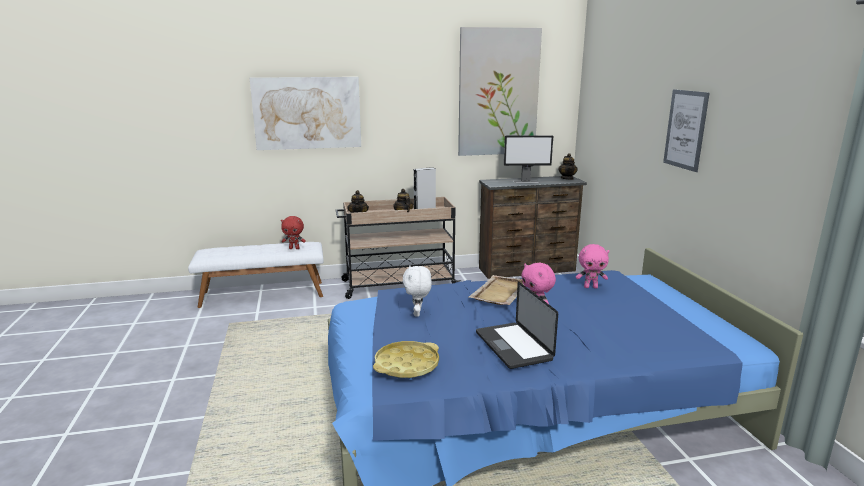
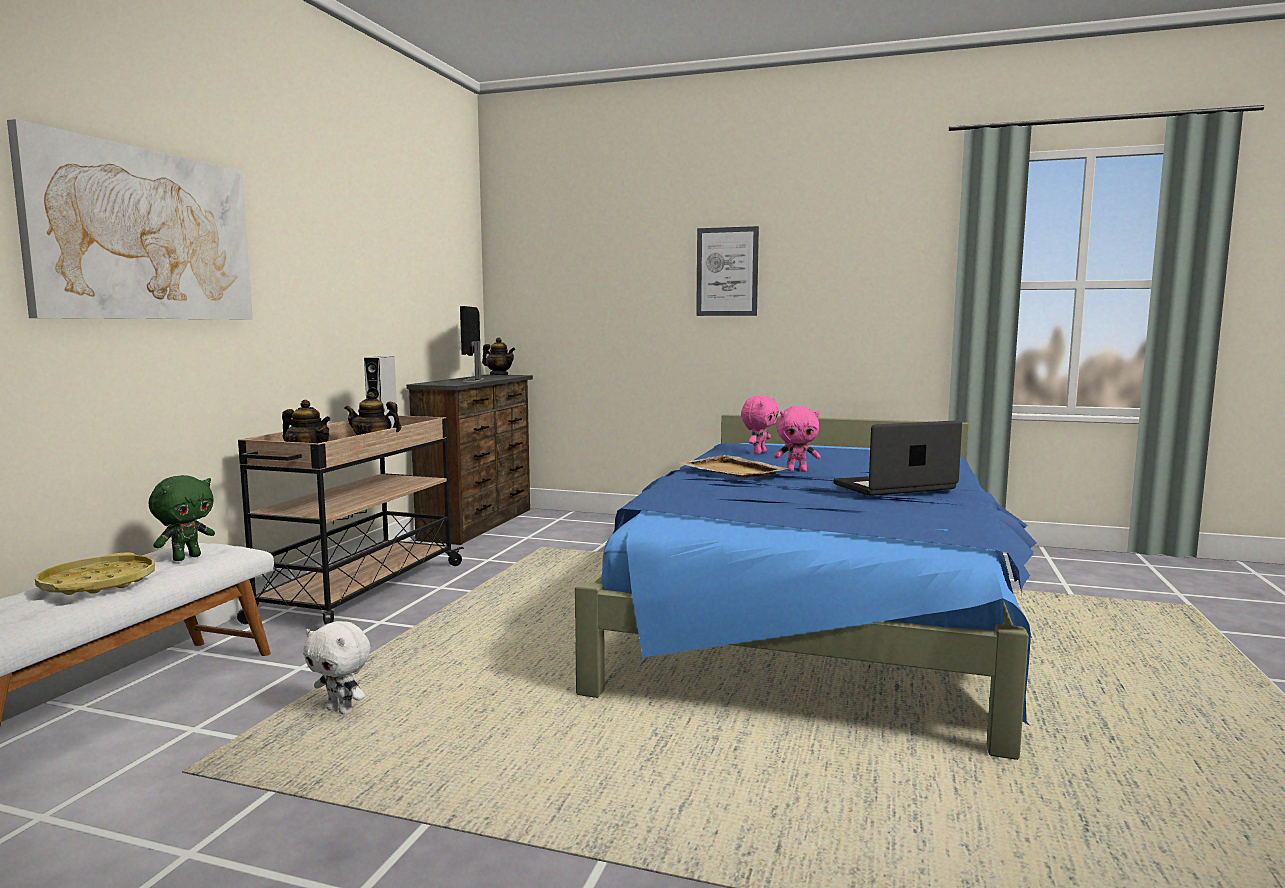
camera: 60 degrees left, 10 degrees down
red plush toy [281,216,306,249] -> green plush toy [149,475,215,561]
yellow tray [373,341,439,378] -> yellow tray moved to [35,553,155,595]
white plush toy [403,265,432,316] -> white plush toy moved to [303,621,370,715]
picture [458,27,542,156] -> none
laptop [476,282,558,369] -> laptop turned 150 degrees clockwise [834,420,962,496]
monitor [504,135,553,183] -> monitor turned 150 degrees clockwise [460,306,484,382]

